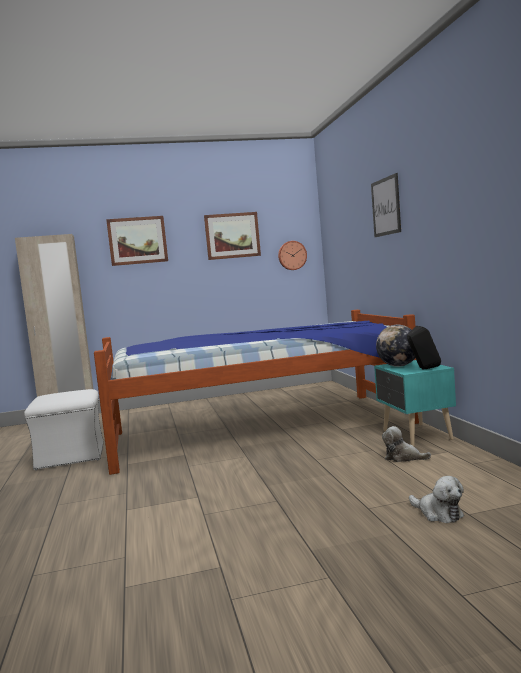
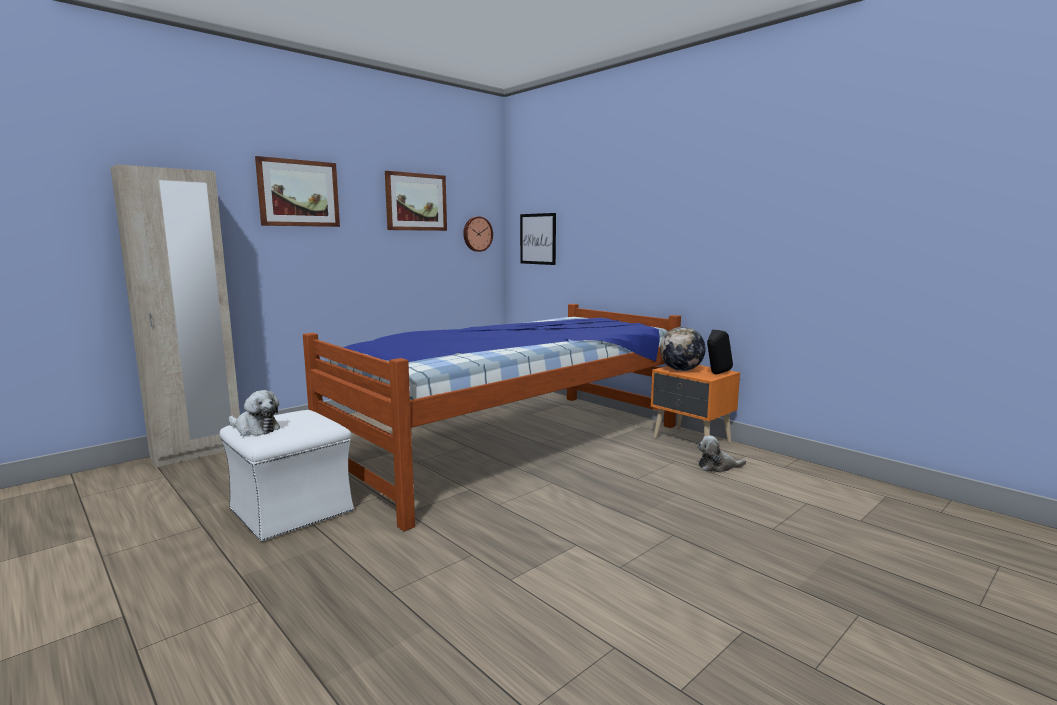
camera: 30 degrees left, 5 degrees up
picture [371,173,401,237] -> picture moved to [520,213,556,265]
turquoise nightstand [374,360,456,446] -> orange nightstand [651,365,740,443]
plush toy [409,476,464,523] -> plush toy moved to [229,390,280,436]

